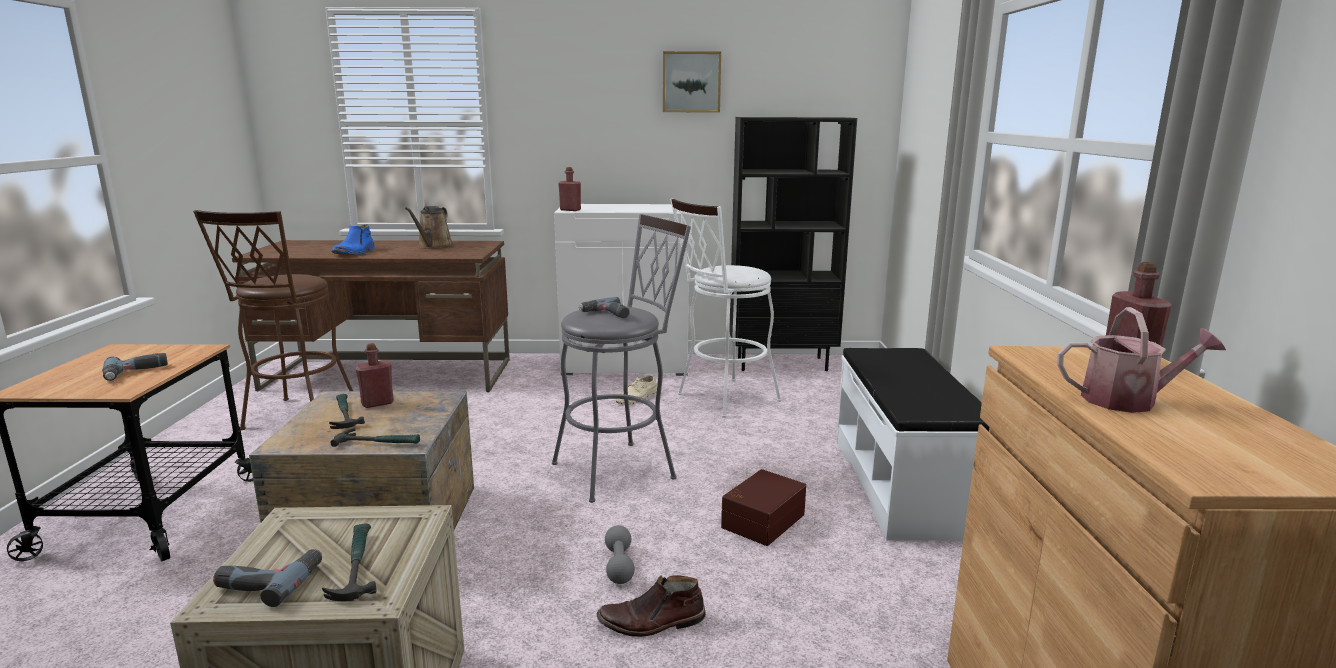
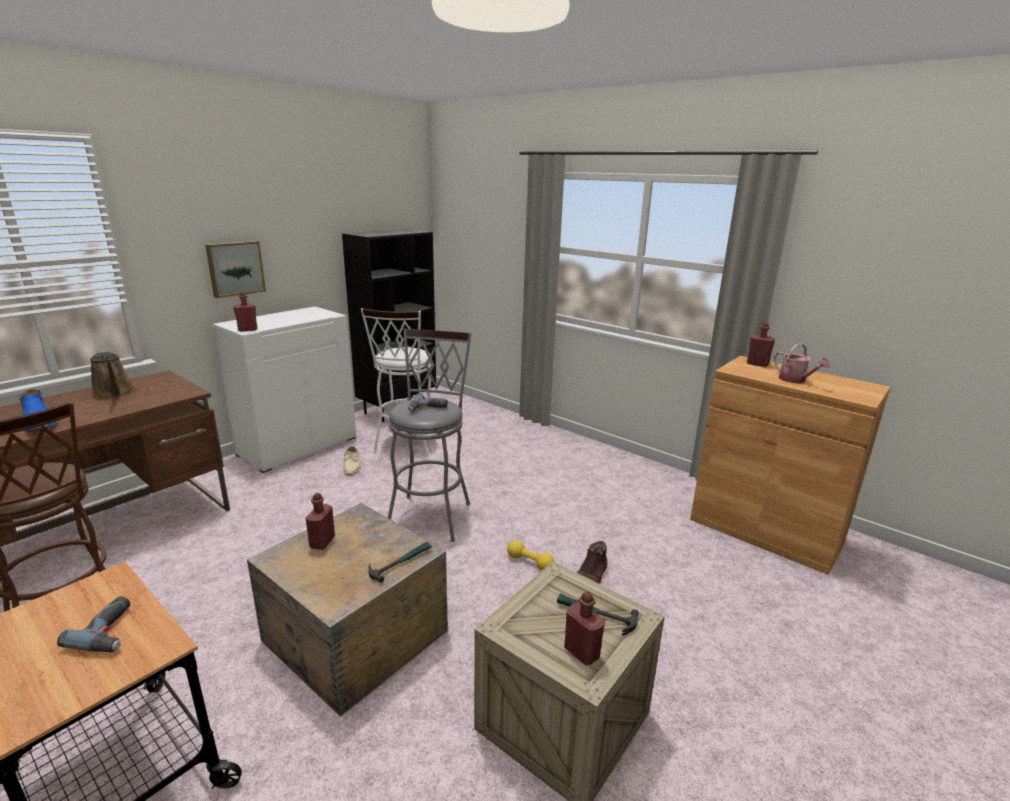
camera: 50 degrees left, 5 degrees up
power drill [213,549,322,607] -> red bottle [564,591,605,665]
hammer [329,394,365,429] -> none
grey dumbbell [605,525,635,584] -> yellow dumbbell [507,540,555,571]
picture [663,51,721,113] -> picture moved to [205,241,266,298]
brown storage box [721,469,806,546] -> none
white bench [836,348,989,540] -> none
watering can [1057,307,1226,413] -> watering can turned 105 degrees clockwise [774,343,830,383]

